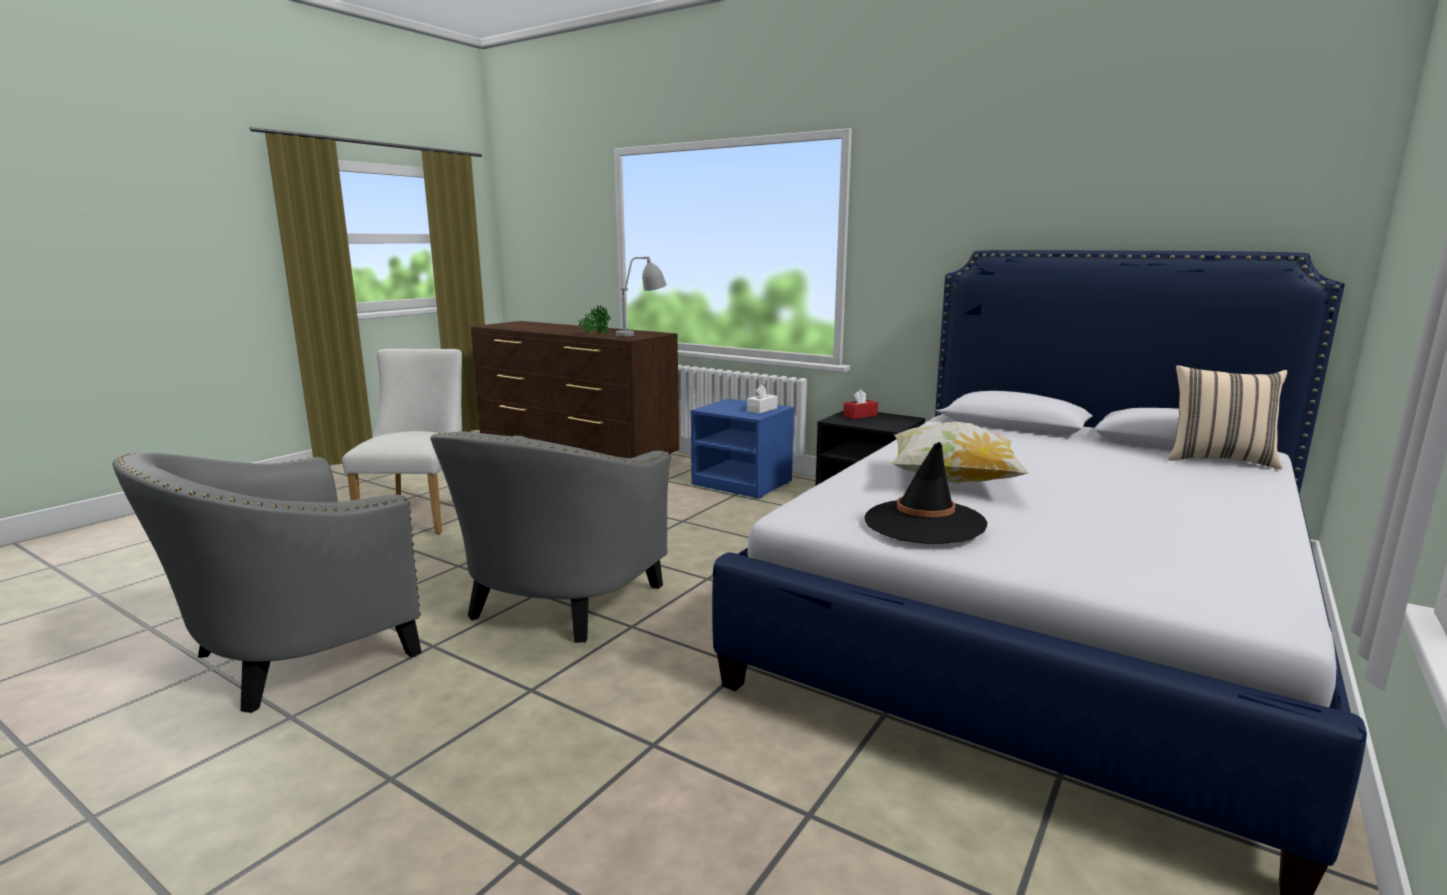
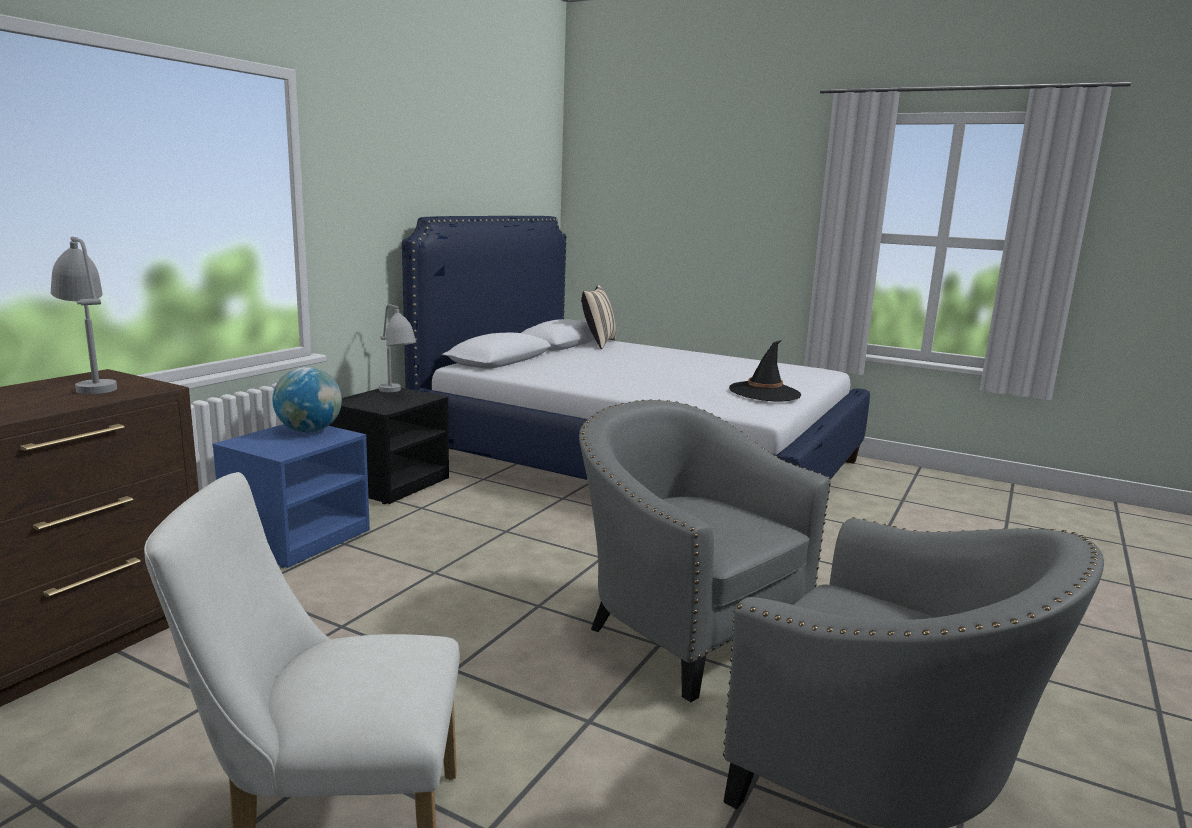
camera: 95 degrees left, 0 degrees up
grey armchair [430,432,670,643] -> grey armchair turned 150 degrees counterclockwise [579,399,831,702]
potted plant [578,305,611,335] -> none
white tissue box [747,384,777,414] -> globe [272,367,342,433]
red tissue box [843,389,878,419] -> none
pillow [891,422,1029,484] -> none
none -> grey table lamp [379,304,416,392]

